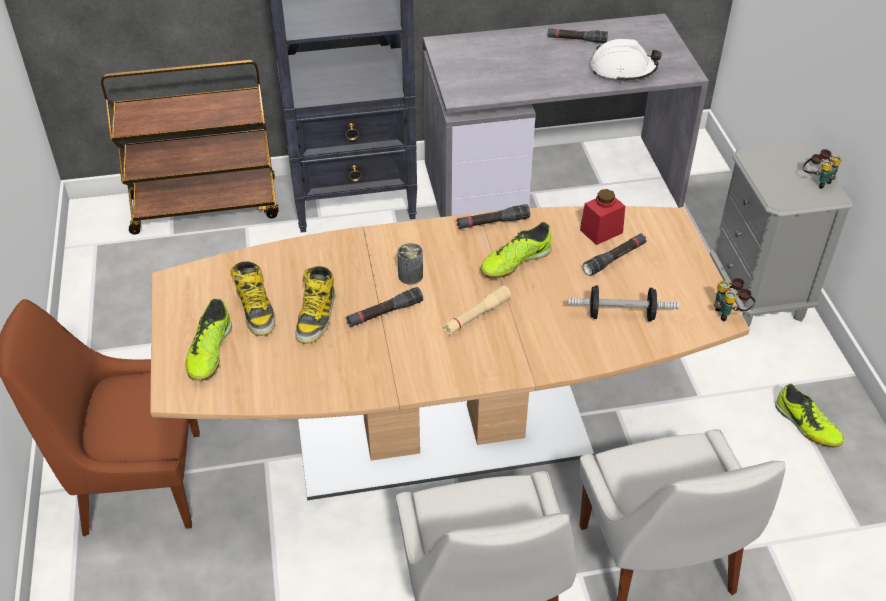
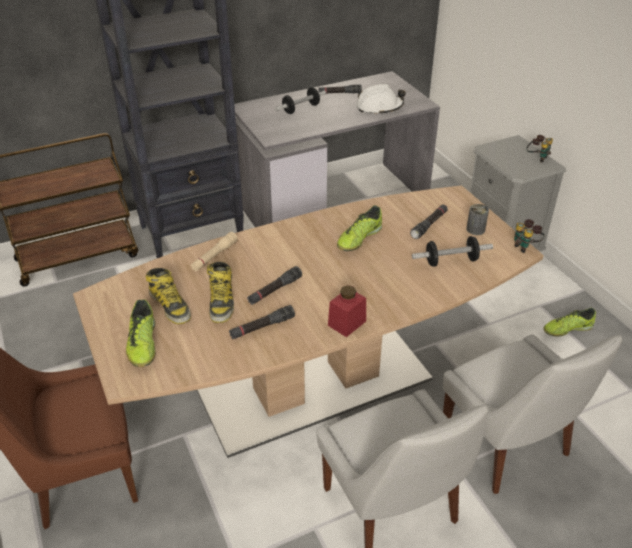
camera: 15 degrees left, 5 degrees down
can [397,243,423,285] -> can moved to [466,204,489,235]
beige flashlight [443,286,511,335] -> beige flashlight moved to [191,232,238,271]
black flashlight [456,204,530,229] -> black flashlight moved to [229,305,295,339]
red jar [580,189,625,245] -> red jar moved to [328,285,366,337]
shoe [775,384,844,448] -> shoe turned 120 degrees clockwise [543,307,596,337]
none -> dumbbell [275,87,326,114]

